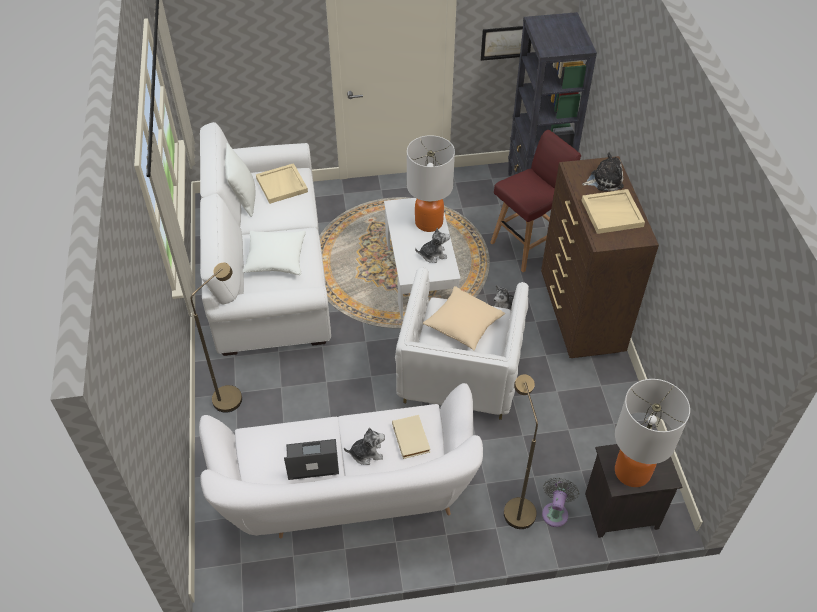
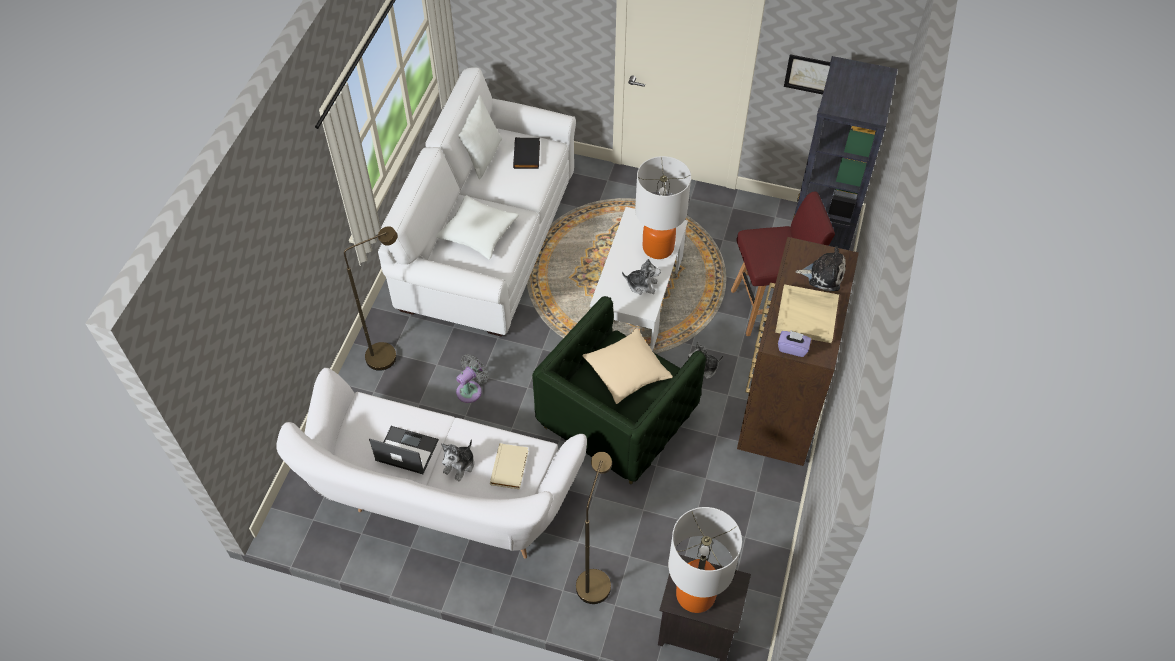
camera: 25 degrees right, 5 degrees up
beige tray [256,163,308,204] -> black book [513,137,540,169]
plush toy [344,428,385,465] -> plush toy turned 105 degrees clockwise [441,439,474,481]
white armchair [395,267,529,420] -> green armchair [532,296,706,485]
grey fan [542,478,580,527] -> grey fan moved to [456,354,489,403]
none -> purple tissue box [778,331,811,357]

